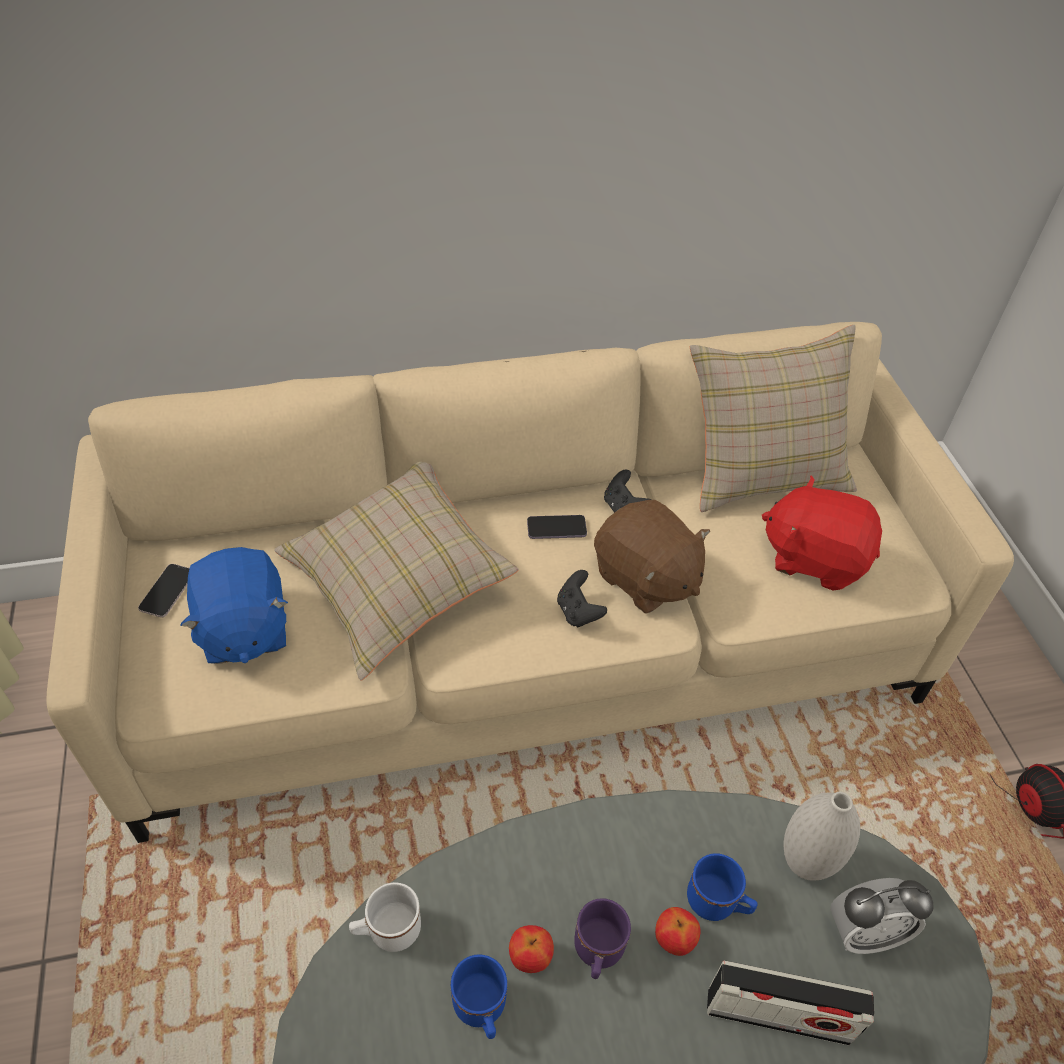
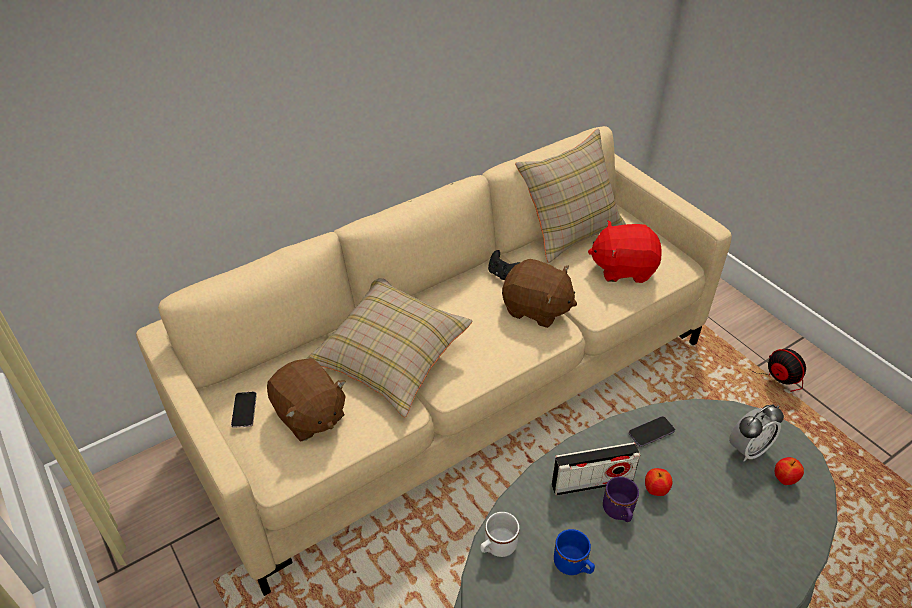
camera: 20 degrees left, 5 degrees down
blue plush toy [180,547,288,664] -> brown plush toy [267,358,346,442]
apple [509,925,554,973] -> apple moved to [775,457,804,485]
phone [527,515,587,539] -> phone moved to [629,416,675,447]
black game controller [557,570,607,627] -> none
blue mug [687,853,758,921] -> none
radio [707,960,874,1045] -> radio moved to [551,442,640,496]
white vase [783,792,860,881] -> none

